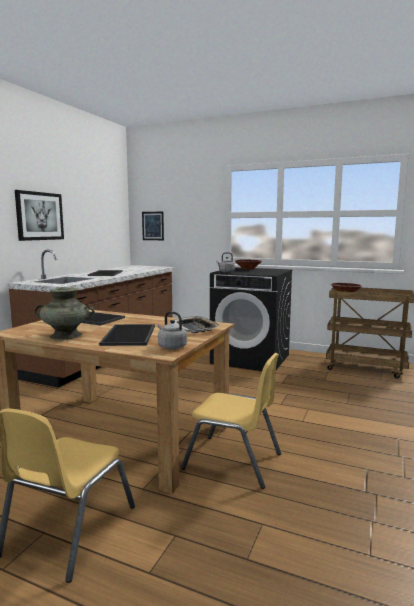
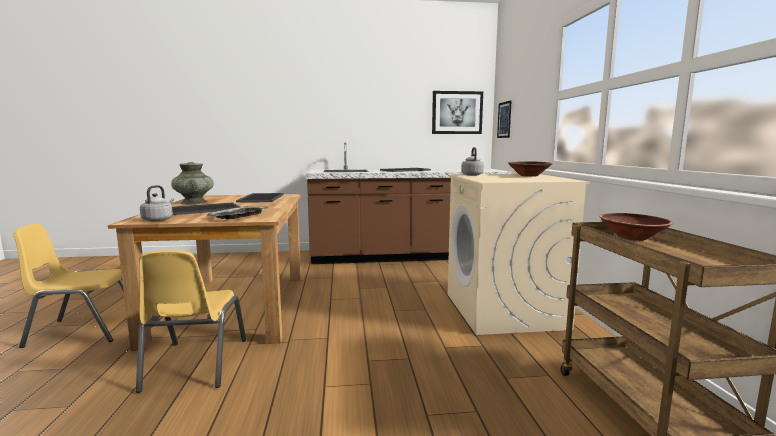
camera: 60 degrees right, 0 degrees up
picture [15,190,64,241] -> picture moved to [432,91,483,134]
black washing machine [210,267,292,371] -> beige washing machine [448,174,590,335]

